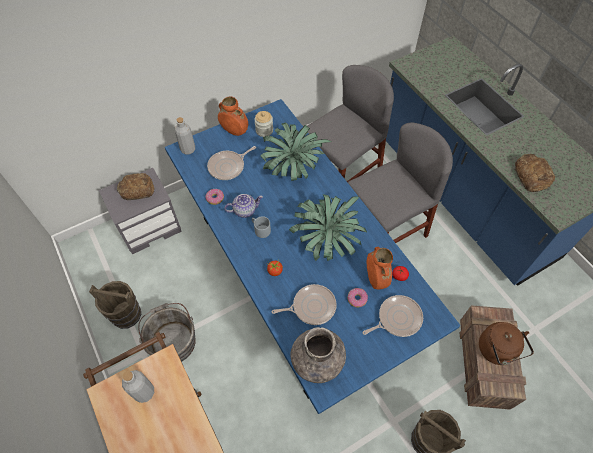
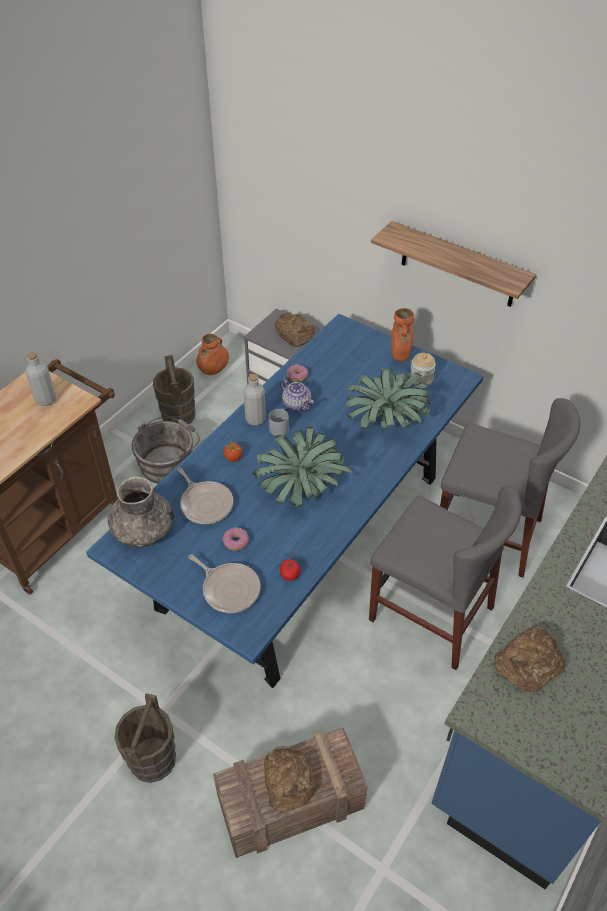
camera: 65 degrees right, 10 degrees down
grey bottle [175,117,195,155] -> grey bottle moved to [244,374,266,425]
frying pan [207,146,256,180] -> none
orange vase [367,247,393,289] -> orange vase moved to [196,334,229,375]
brown kettle [479,322,534,365] -> bread [264,746,316,812]
none -> shelf [371,221,536,307]

